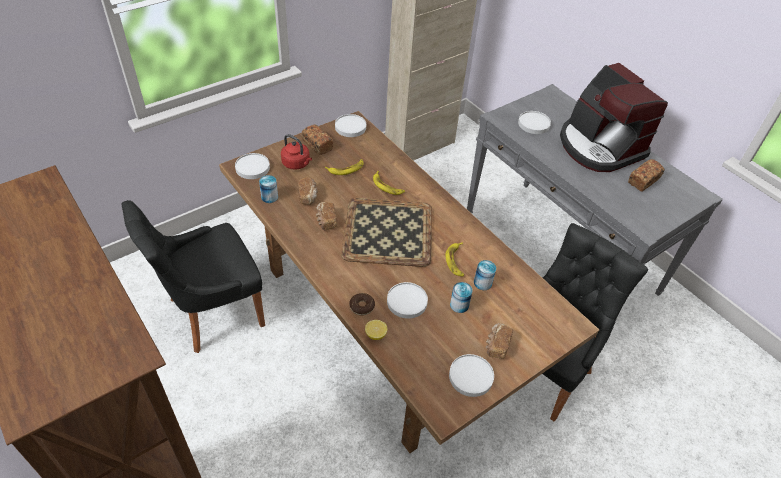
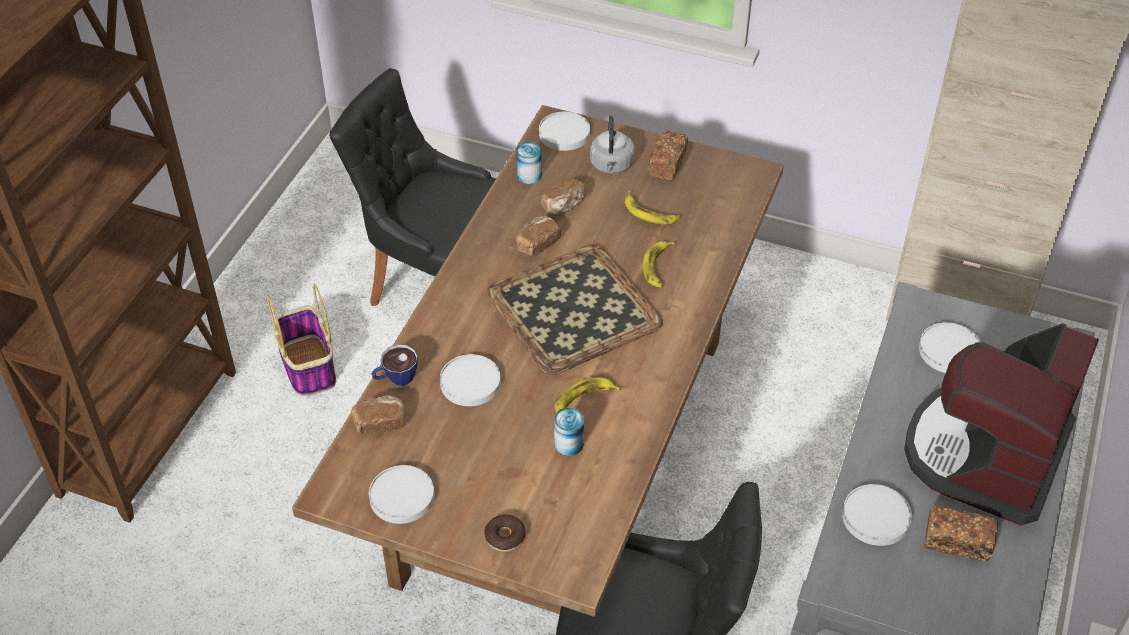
camera: 60 degrees right, 0 degrees up
red kettle [281,134,312,170] -> grey kettle [590,116,635,174]
white plate [335,114,366,137] -> white plate moved to [842,484,912,546]
donut [349,293,375,315] -> donut moved to [484,515,526,552]
lemon [365,320,387,340] -> cup [372,344,418,386]
can [450,282,473,313] -> none
bread [486,323,513,359] -> bread moved to [351,395,405,434]
none -> basket [267,284,336,396]

